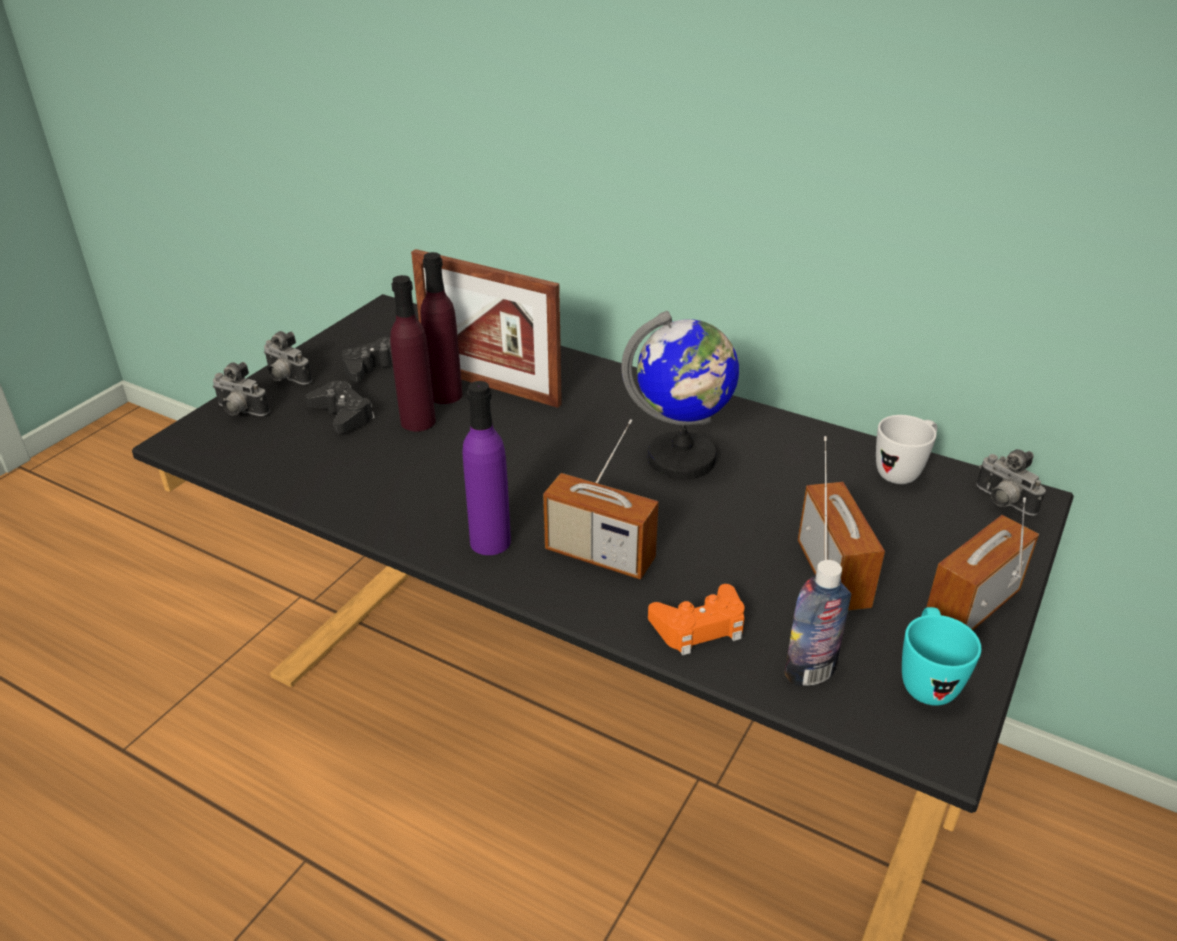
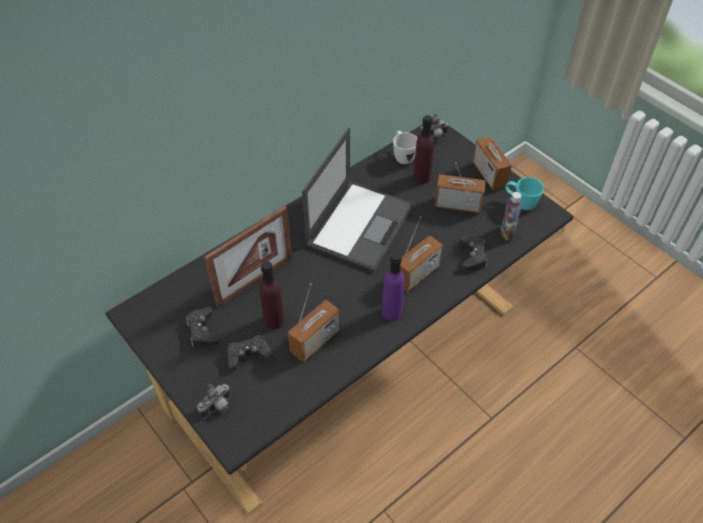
camera: 70 degrees left, 15 degrees up
camera [264,331,312,385] -> none
purple bottle [420,252,463,404] -> purple bottle moved to [413,115,434,184]
globe [621,311,739,479] -> laptop [302,128,414,272]
orange game controller [648,584,745,655] -> black game controller [459,236,488,270]
none -> radio [288,283,340,362]

